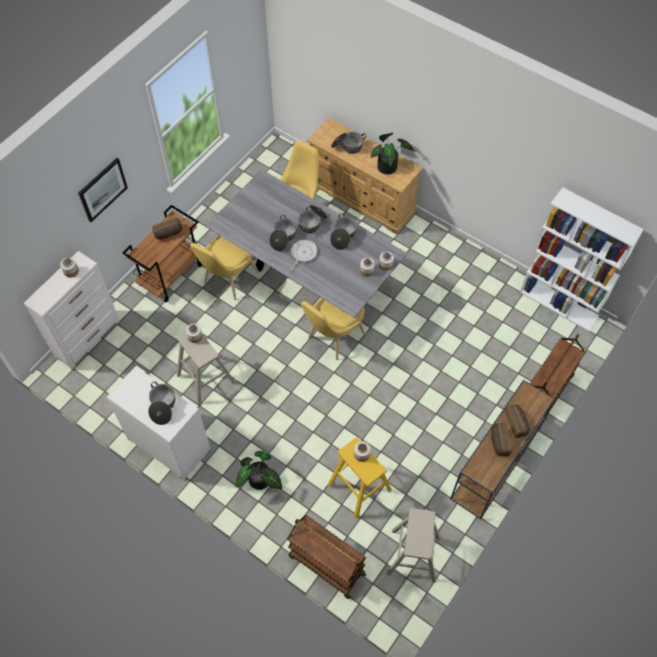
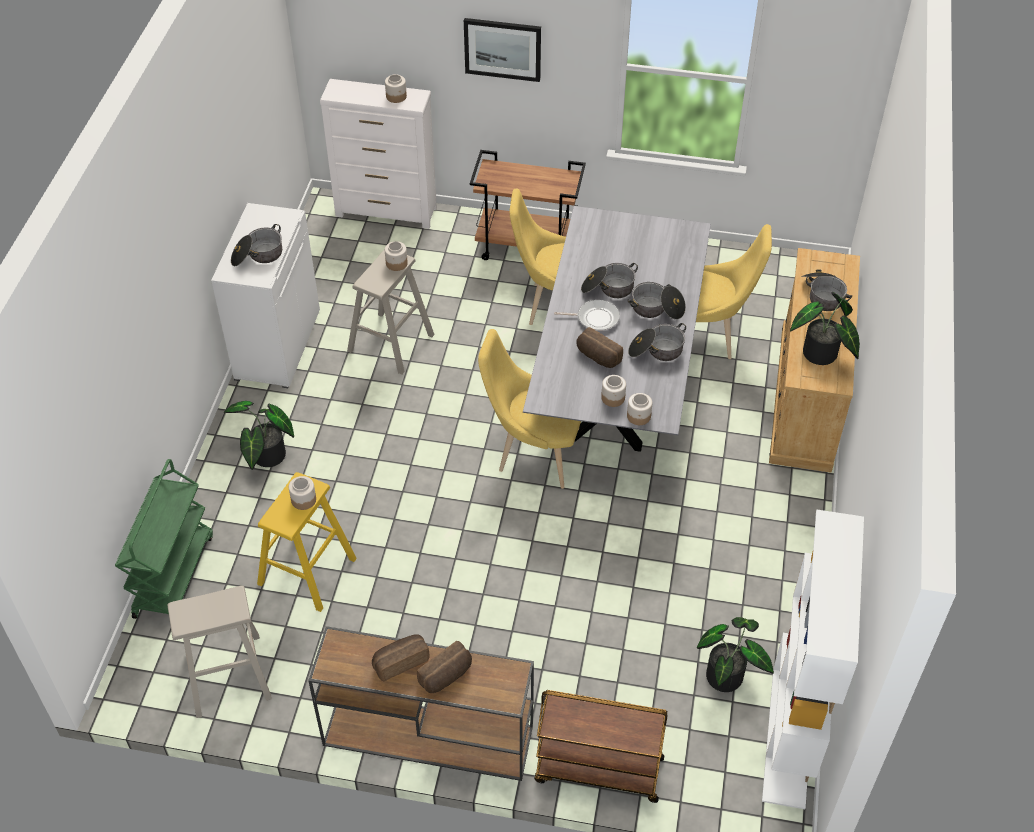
camera: 65 degrees right, 10 degrees down
bread [152,217,182,239] -> bread moved to [576,327,623,368]
brown cart [287,515,366,599] -> green cart [115,459,213,619]
none -> potted plant [697,617,774,692]

